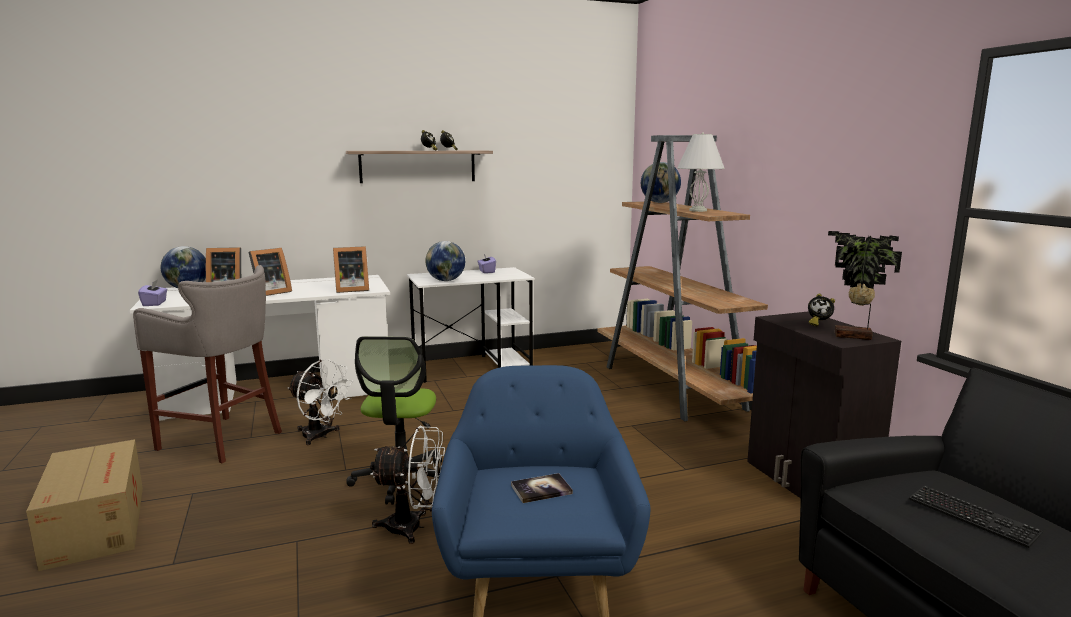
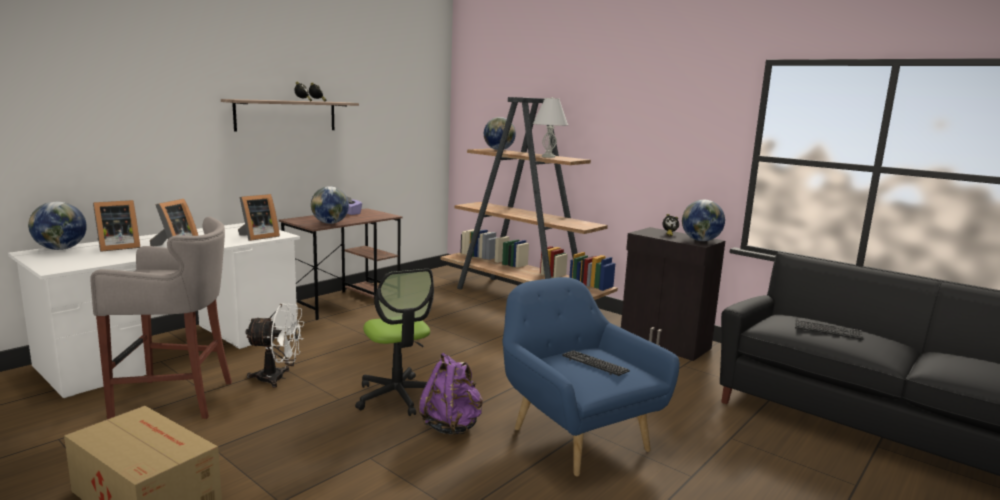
camera: 30 degrees left, 0 degrees up
purple tissue box [138,280,168,306] -> none
white fan [370,426,445,544] -> purple backpack [418,353,483,435]
white desk [407,267,535,383] -> brown desk [279,208,403,320]
book [511,473,573,503] -> keyboard [562,350,630,376]
potted plant [828,231,902,340] -> globe [682,200,725,241]

